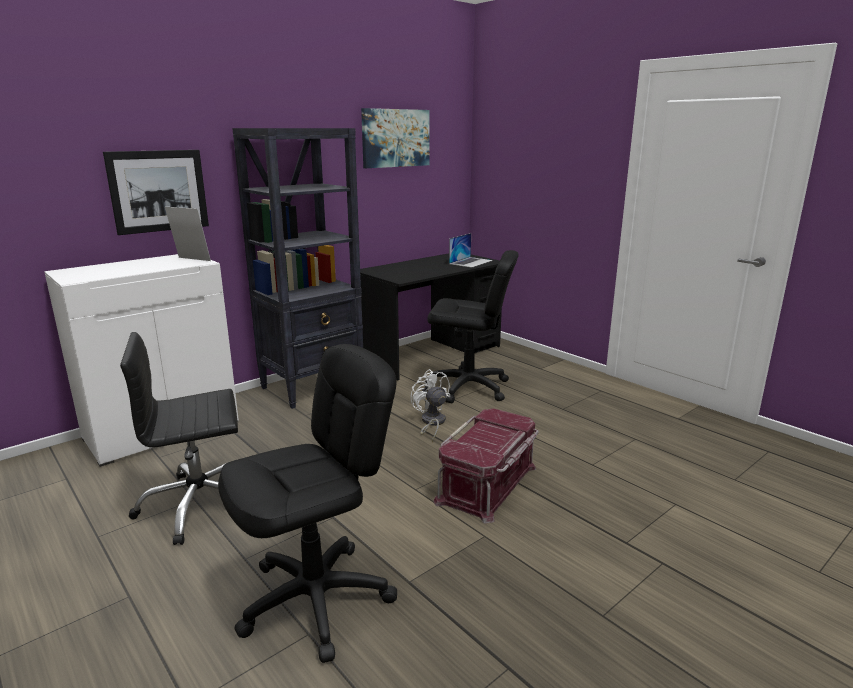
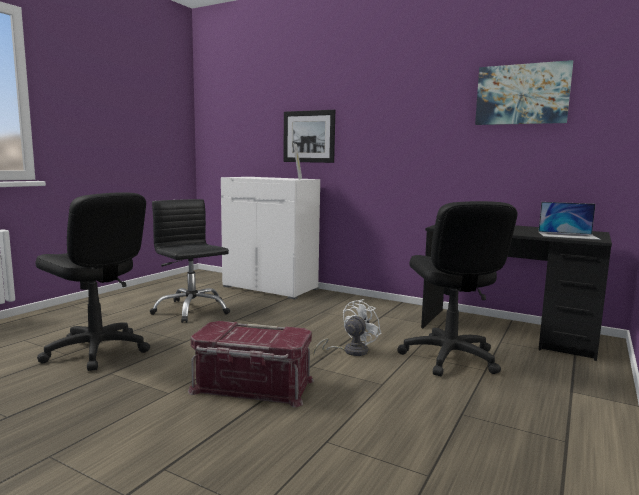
camera: 70 degrees right, 10 degrees down
black bookcase [232,128,363,409] -> none

